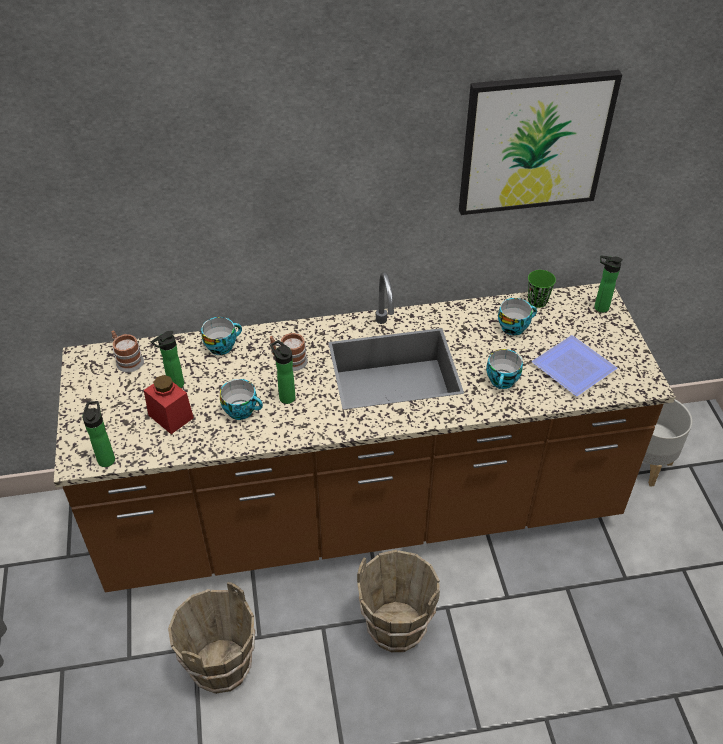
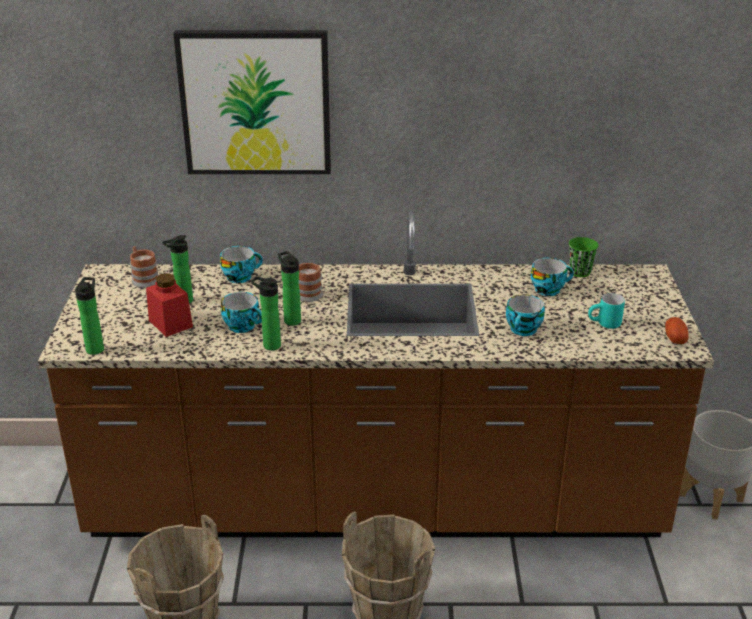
camera: 10 degrees right, 15 degrees down
picture [459,70,622,215] -> picture moved to [173,30,331,174]
plate [532,335,617,396] -> turquoise mug [588,293,625,329]
bottle [594,256,623,313] -> bottle moved to [251,276,281,350]
none -> potato [665,317,689,344]

